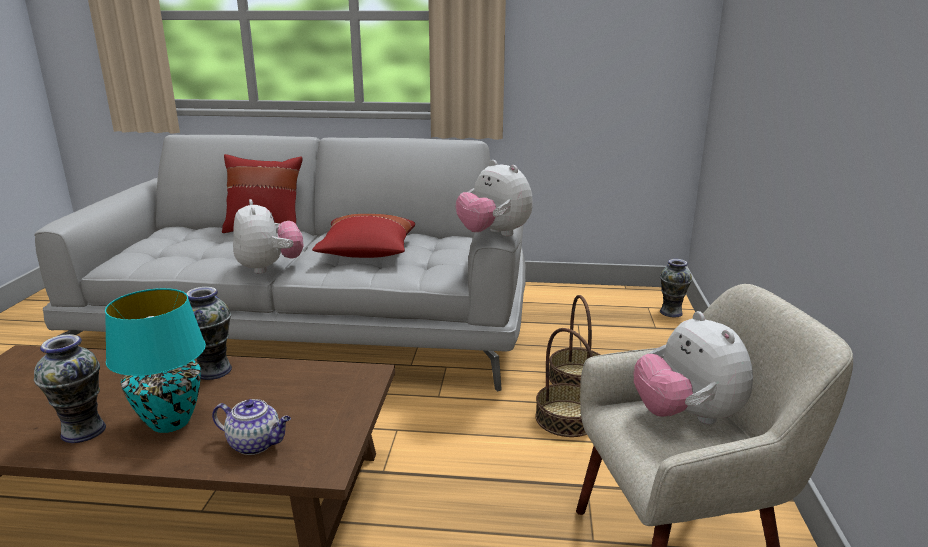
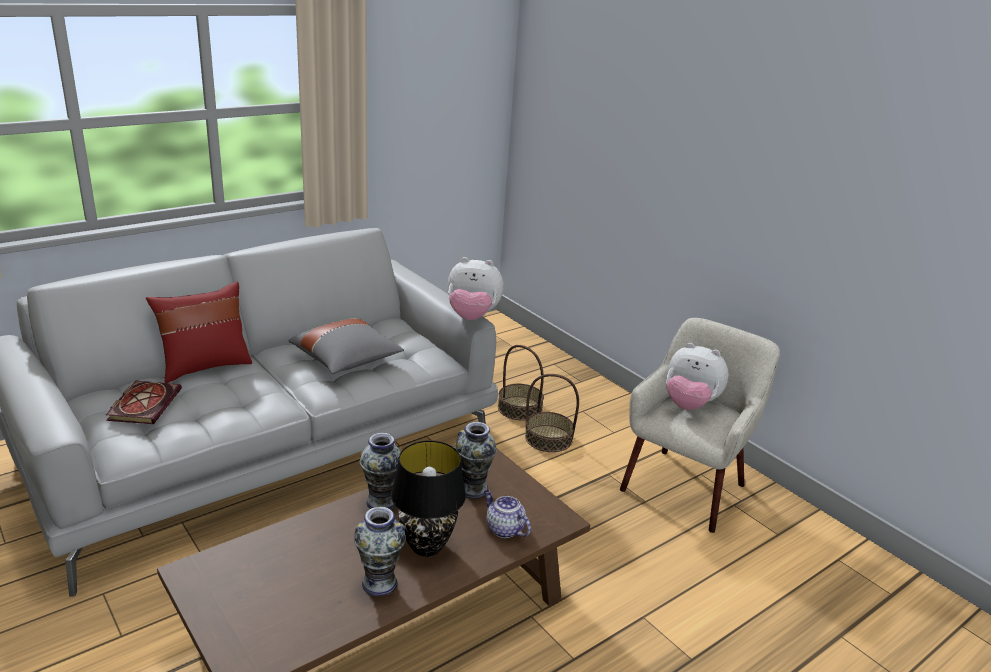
camera: 45 degrees left, 5 degrees up
turquoise table lamp [105,288,206,433] -> black table lamp [391,440,466,557]
teapot [212,399,291,455] -> teapot turned 105 degrees counterclockwise [484,490,531,538]
plush toy [233,199,304,274] -> none
red pillow [312,214,415,258] -> grey pillow [288,318,404,374]
vase [660,259,692,317] -> vase moved to [455,422,497,499]
none -> book [105,381,182,424]

